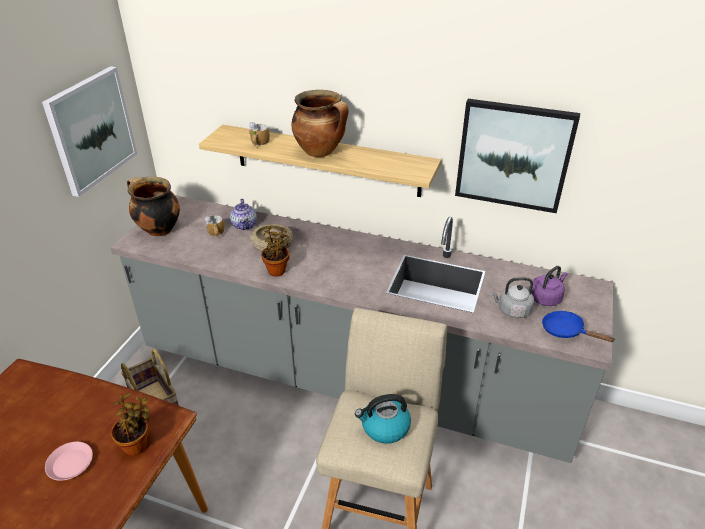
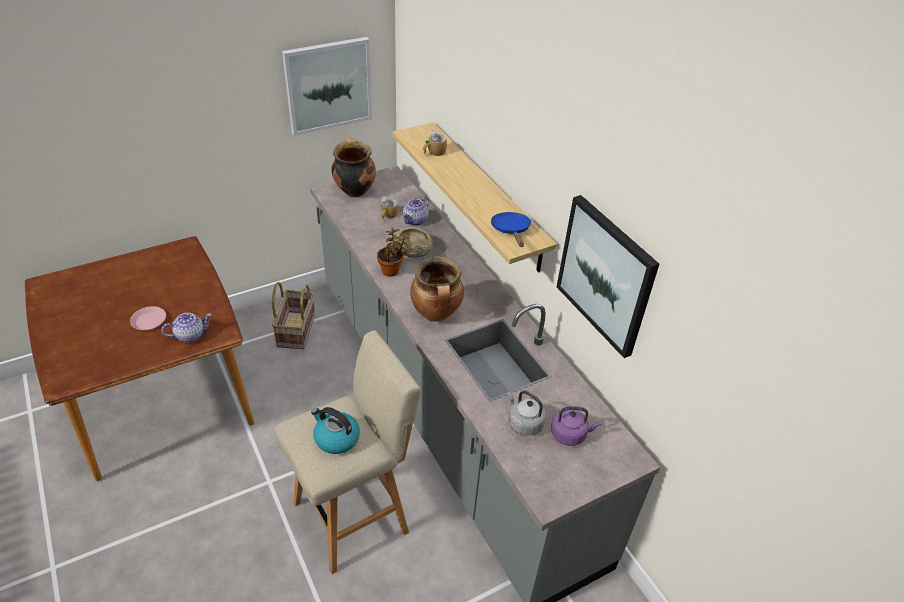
camera: 40 degrees right, 5 degrees up
potted plant [111,393,150,456] -> teapot [161,313,212,343]
cooking pot [291,90,349,157] -> cooking pot moved to [410,256,464,322]
blue frying pan [542,311,614,342] -> blue frying pan moved to [491,212,531,247]

